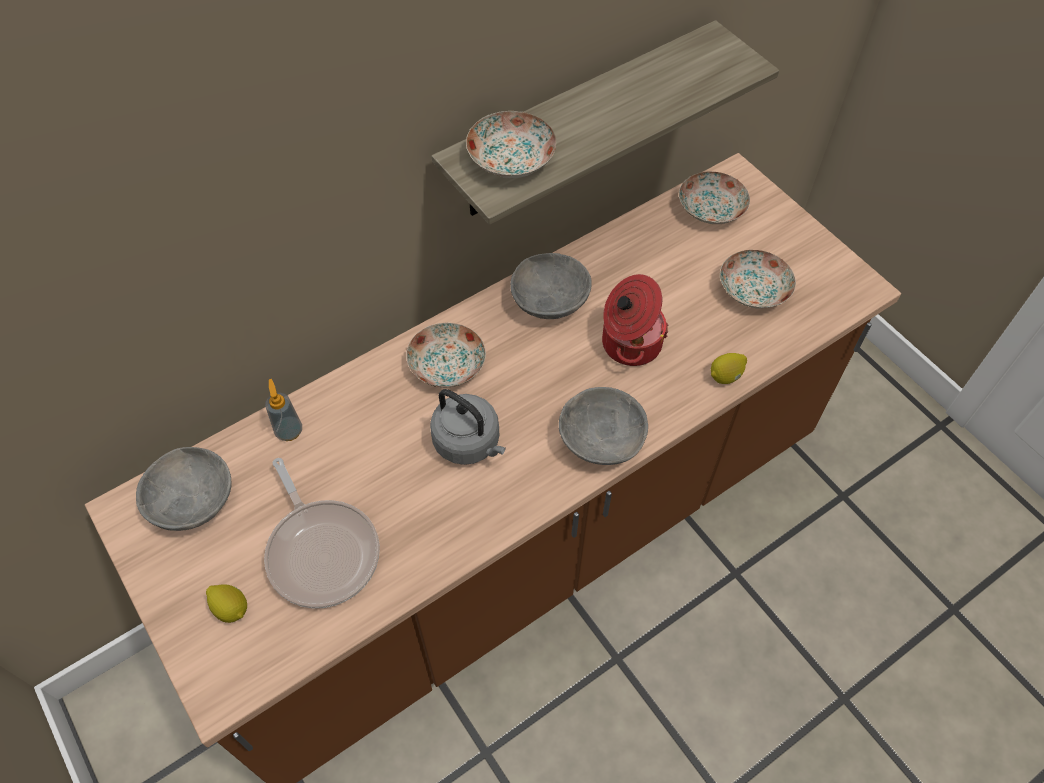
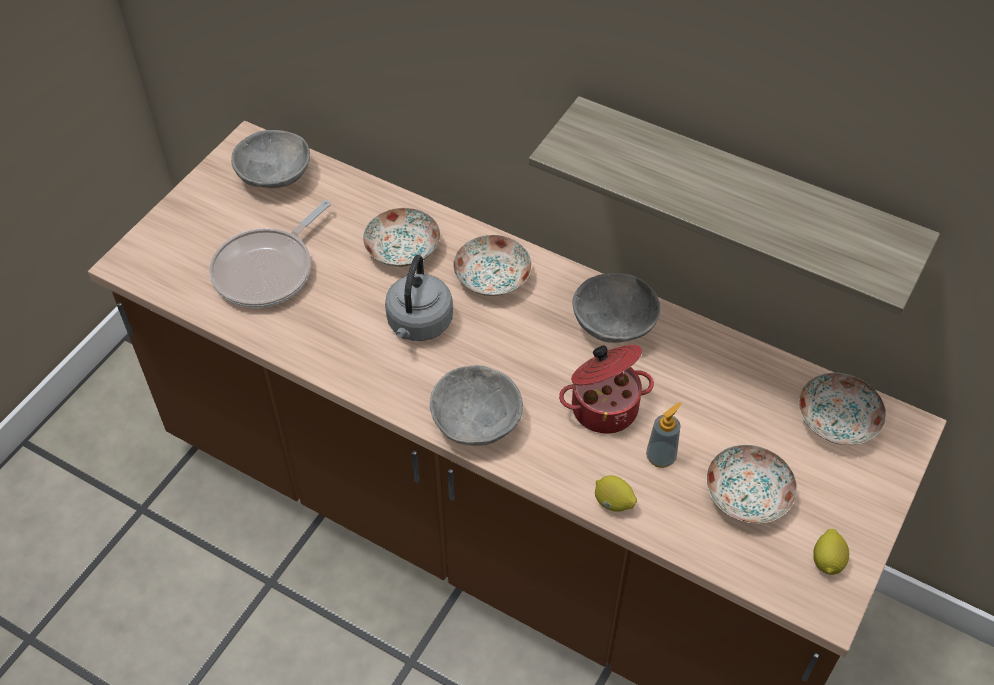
camera: 65 degrees right, 5 degrees down
lemon [206,585,247,623] -> lemon moved to [813,529,849,575]
soap dispenser [265,379,302,441] -> soap dispenser moved to [646,402,682,468]
plate [466,111,556,178] -> plate moved to [363,208,440,267]

